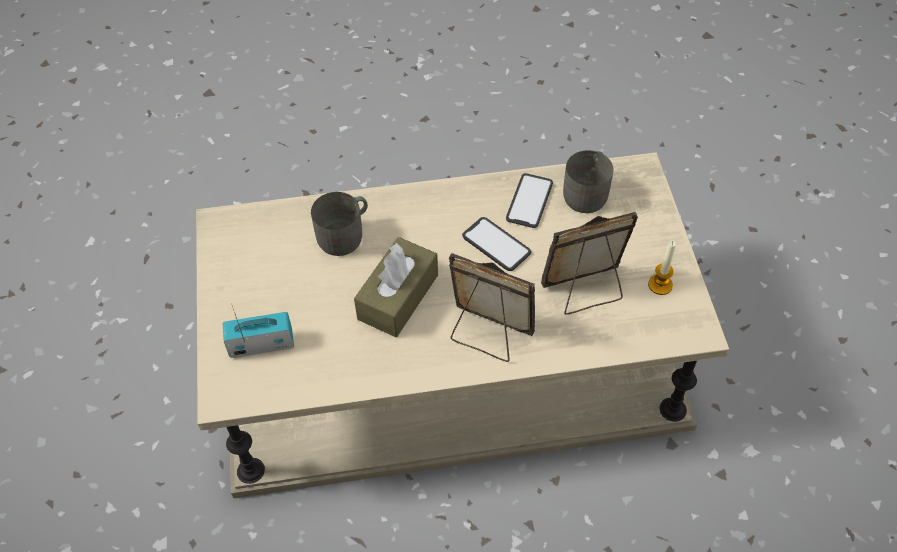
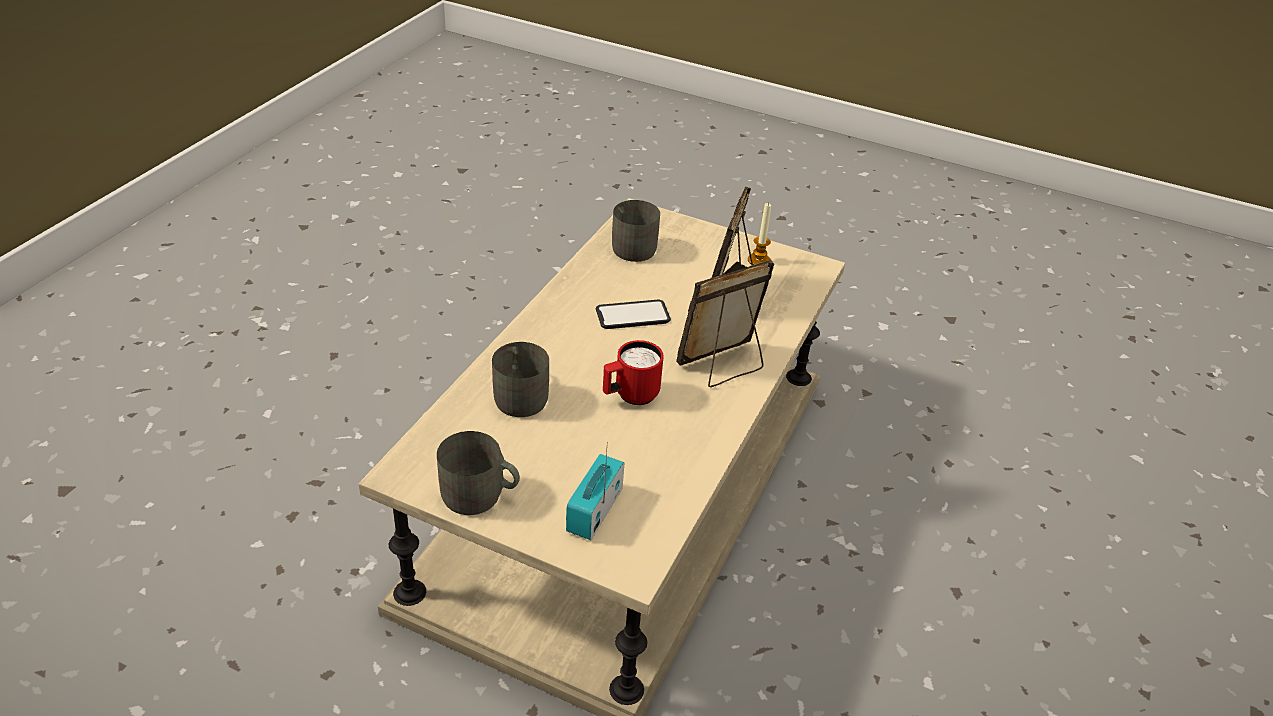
camera: 60 degrees left, 15 degrees down
brown tissue box [354,237,438,337] -> red mug [603,340,663,405]
phone [506,173,553,228] -> none
none -> grey mug [437,431,520,515]

